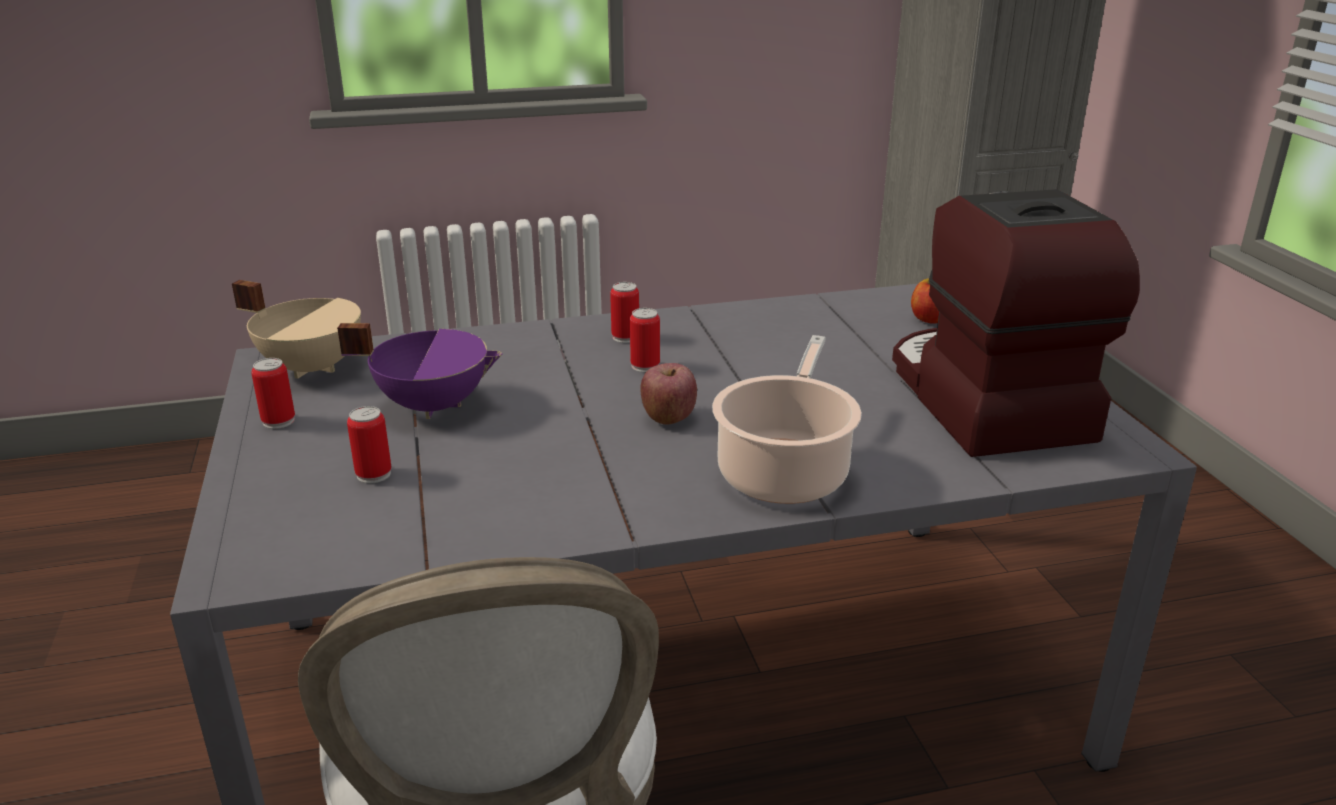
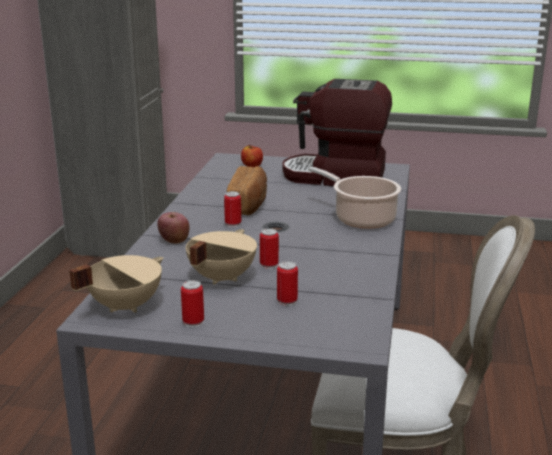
camera: 65 degrees left, 5 degrees down
purple cooking pot [337,323,503,419] -> beige cooking pot [186,229,257,285]
can [610,282,639,343] -> can moved to [260,228,279,269]
apple [640,363,697,424] -> apple moved to [157,212,189,244]
none -> bread [227,166,267,215]

